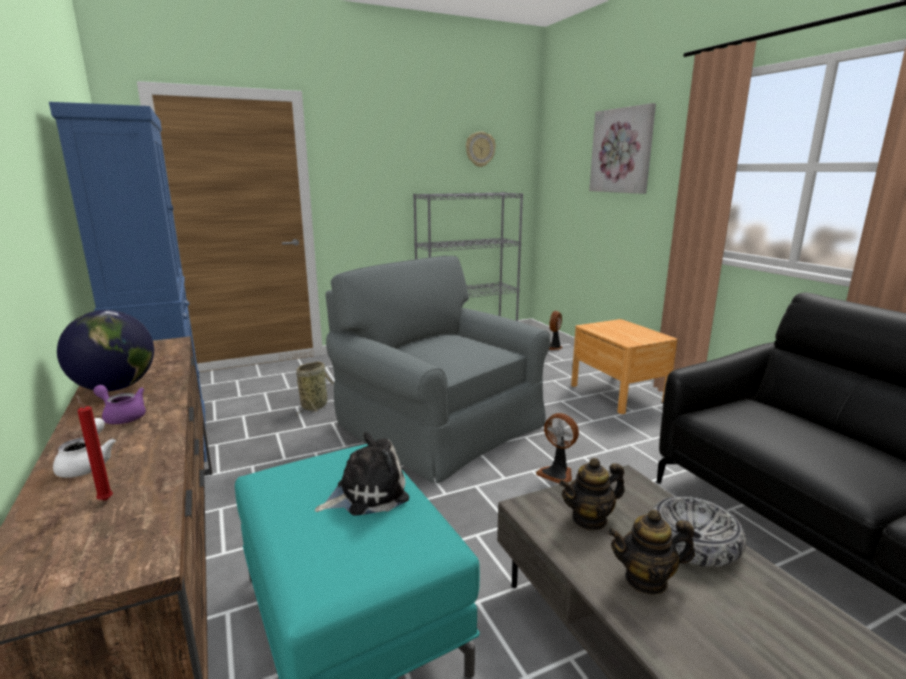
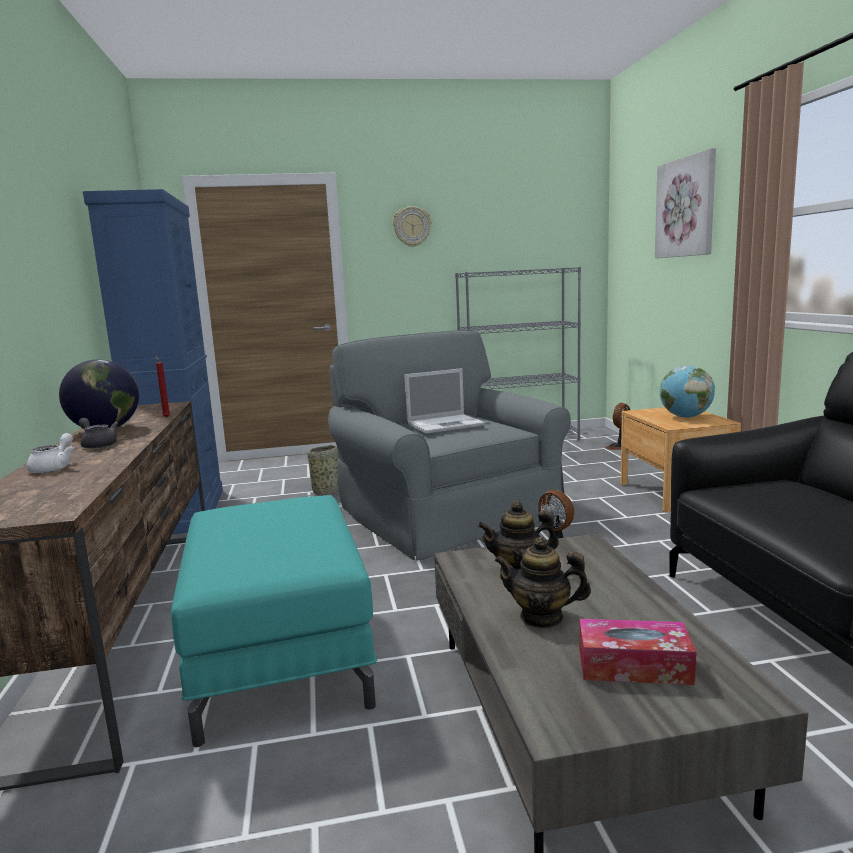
camera: 15 degrees right, 5 degrees down
red candle [76,395,113,501] -> red candle moved to [156,356,170,417]
purple teapot [93,385,146,424] -> grey teapot [79,418,118,449]
plush toy [315,432,409,516] -> none
wall clock [466,132,496,167] -> wall clock moved to [393,206,431,247]
bowl [652,496,746,567] -> none
none -> laptop [404,368,485,434]
none -> tissue box [579,619,697,685]
none -> globe [660,366,715,418]

